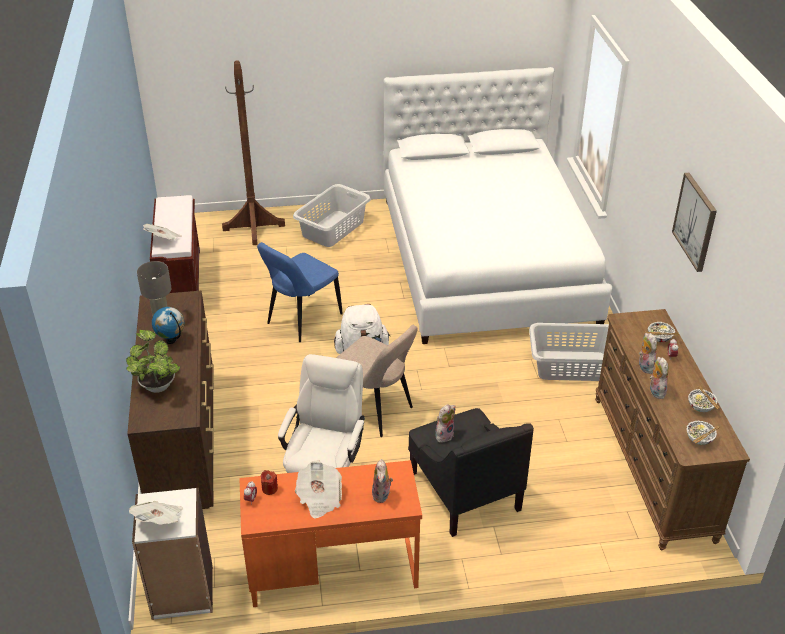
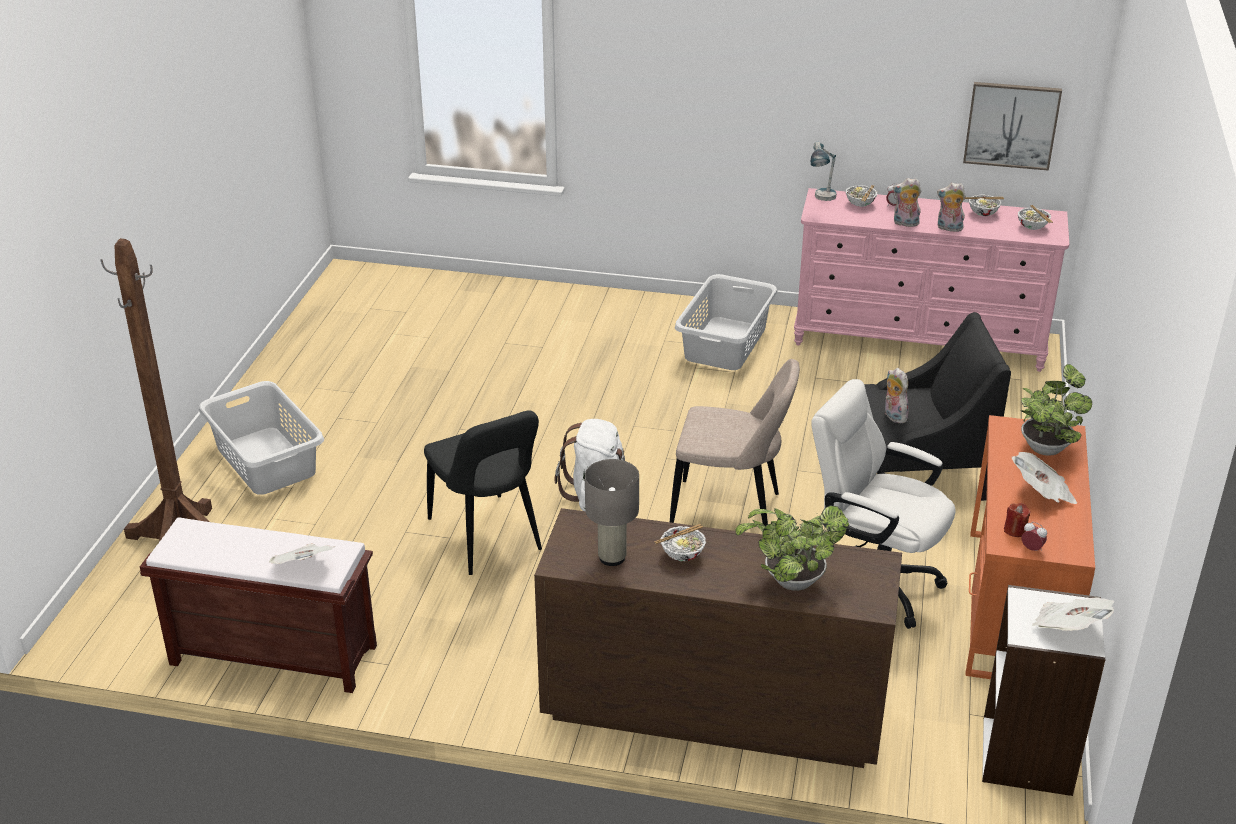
camera: 70 degrees left, 5 degrees down
globe [152,307,184,344] -> bowl [654,524,706,561]
blue chair [257,242,343,342] -> black chair [424,410,542,575]
beige chair [336,325,418,437] -> beige chair turned 45 degrees clockwise [670,359,800,526]
plush toy [372,459,393,503] -> potted plant [1021,364,1092,456]
white bed [383,67,612,344] -> none
brown dresser [595,309,750,550] -> pink dresser [794,188,1069,372]
picture [672,173,717,272] -> picture moved to [963,82,1062,171]
none -> table lamp [811,142,836,201]

